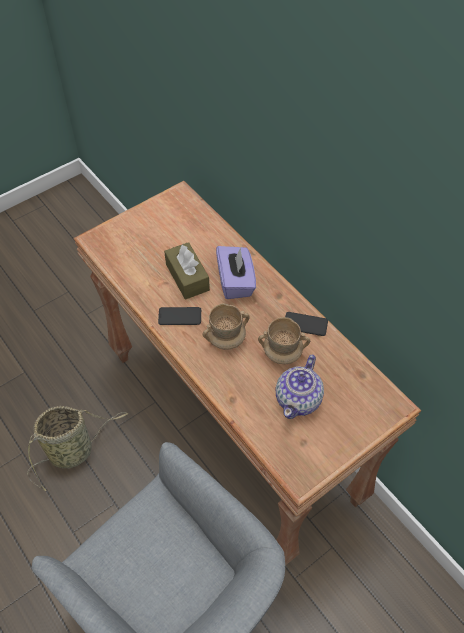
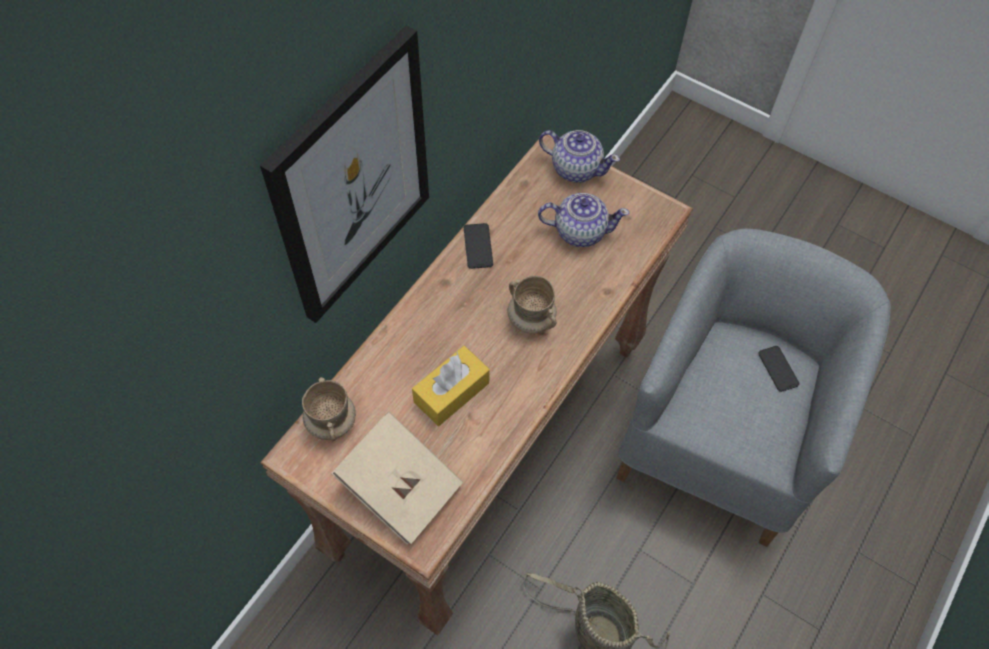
camera: 110 degrees left, 5 degrees up
phone [158,307,201,325] -> phone moved to [758,346,799,392]
brown tissue box [164,242,210,300] -> yellow tissue box [412,346,490,426]
purple tissue box [216,246,256,299] -> none
beige mug [258,317,310,364] -> beige mug moved to [302,377,356,441]
none -> picture [260,26,429,323]
none -> beige book [331,412,463,545]
none -> teapot [539,130,620,183]

